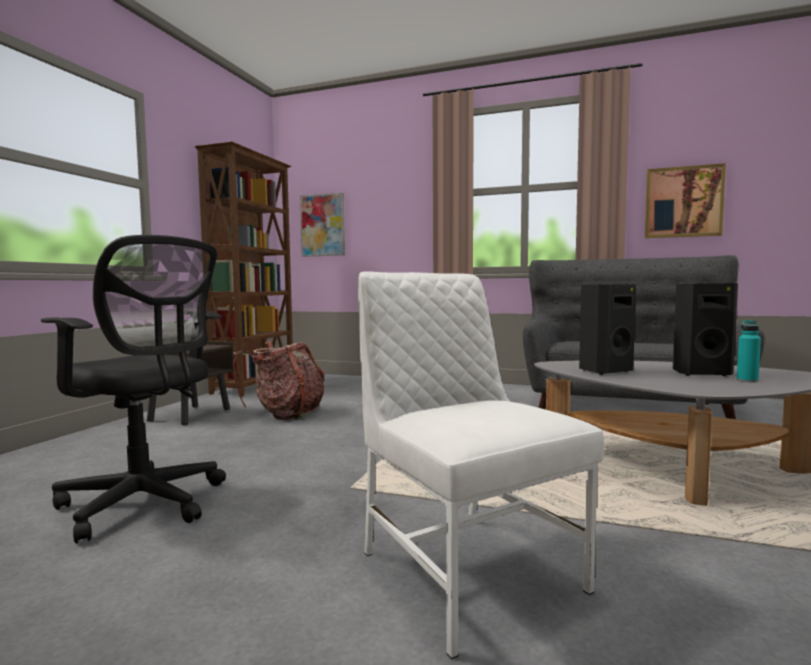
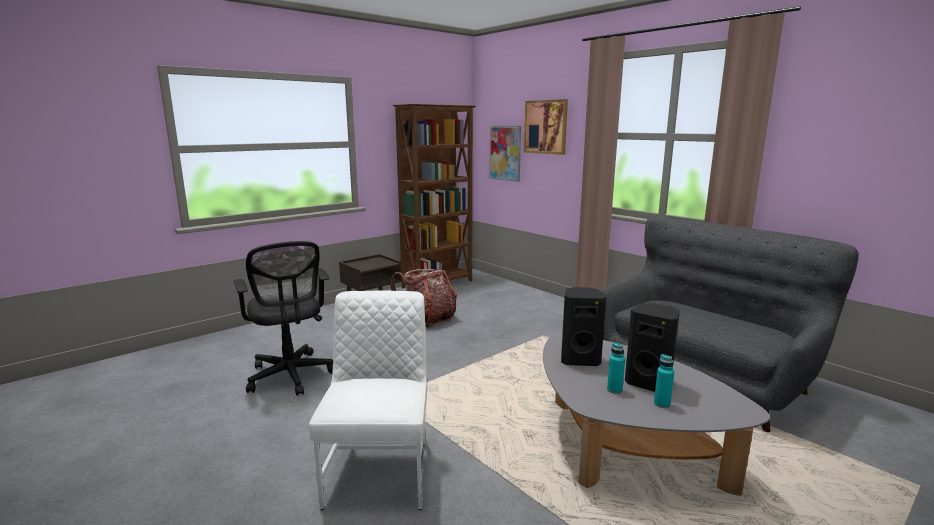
camera: 30 degrees right, 10 degrees up
picture [645,163,726,238] -> picture moved to [524,99,568,155]
none -> turquoise bottle [607,342,625,394]

